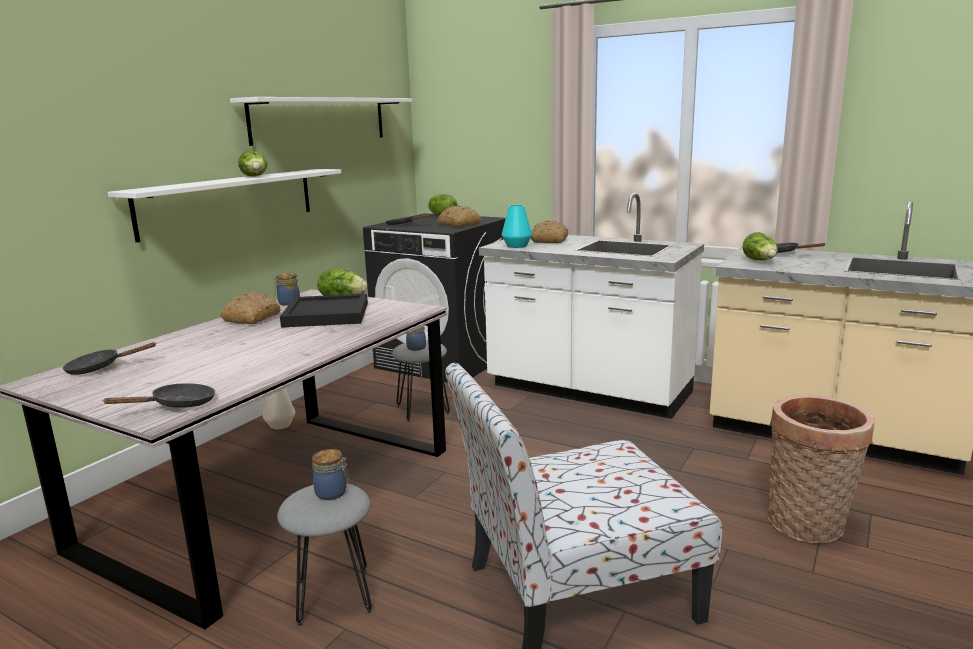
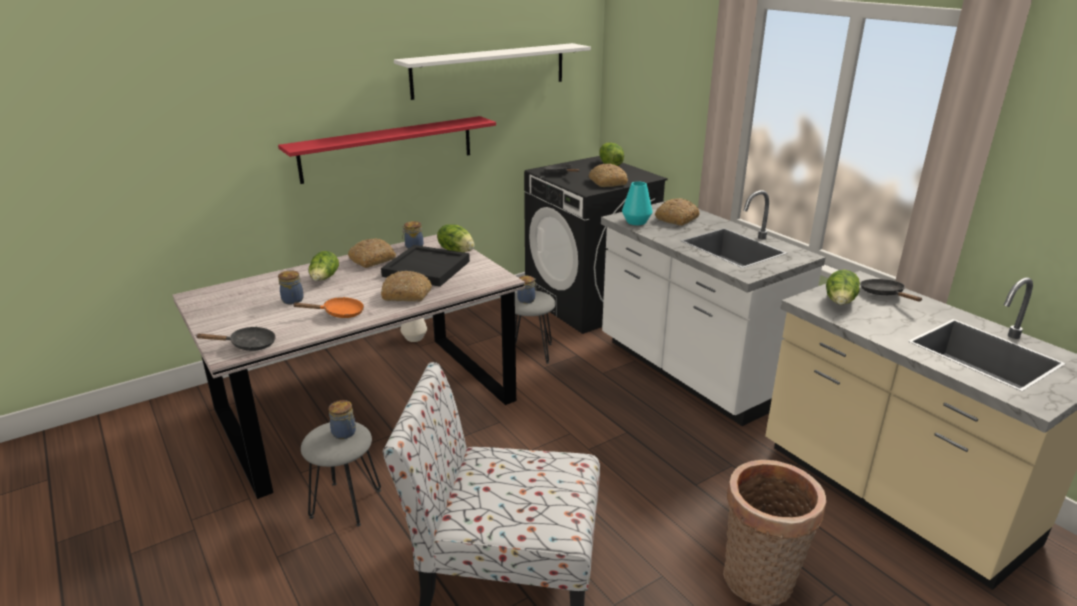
camera: 25 degrees right, 10 degrees up
black frying pan [63,342,156,375] -> none
white shelf [108,169,341,243] -> red shelf [278,116,496,184]
lettuce [238,150,268,177] -> lettuce moved to [308,251,339,281]
none -> jar [278,270,304,304]
none -> orange frying pan [292,297,364,318]
none -> bread [381,271,432,302]

